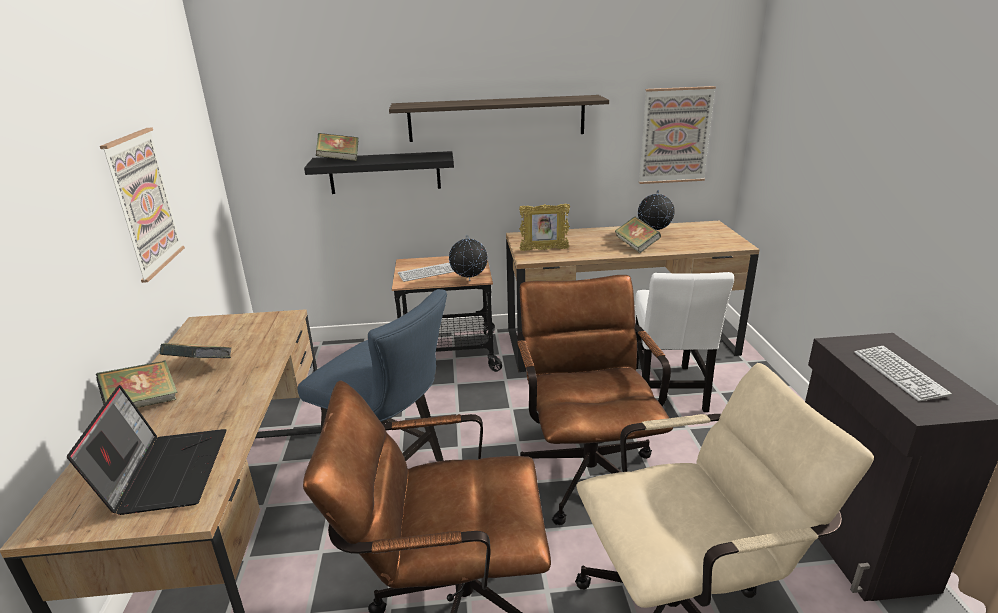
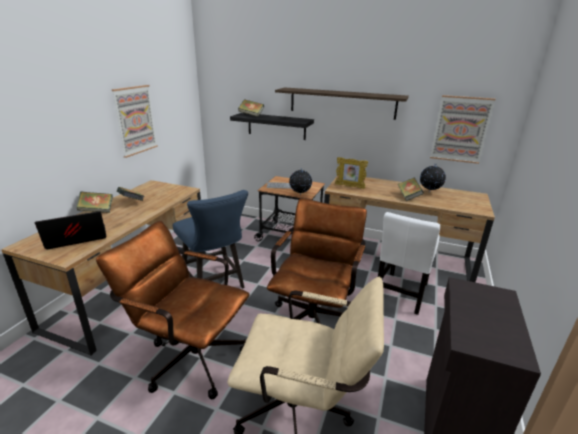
camera: 25 degrees right, 0 degrees up
laptop [67,385,226,515] -> laptop turned 135 degrees counterclockwise [34,211,106,250]
keyboard [854,346,952,401] -> none

